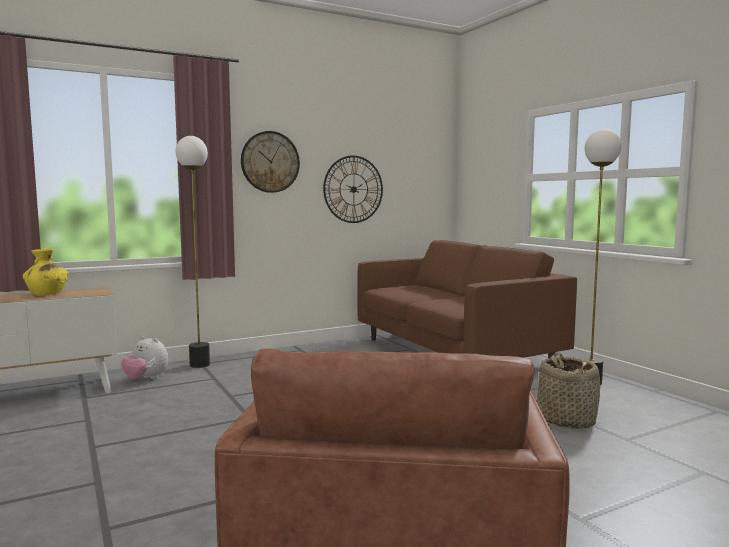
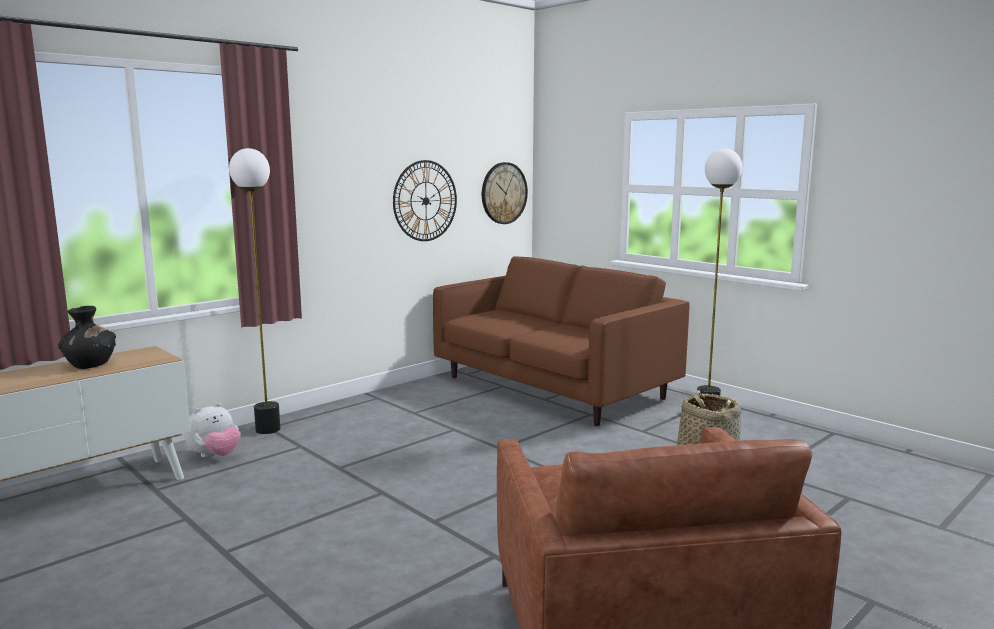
camera: 15 degrees left, 5 degrees up
yellow vase [23,248,69,296] -> black vase [58,306,116,369]
plush toy [121,336,168,379] -> plush toy turned 60 degrees counterclockwise [184,403,241,457]
wall clock [241,131,300,193] -> wall clock moved to [482,162,528,224]

